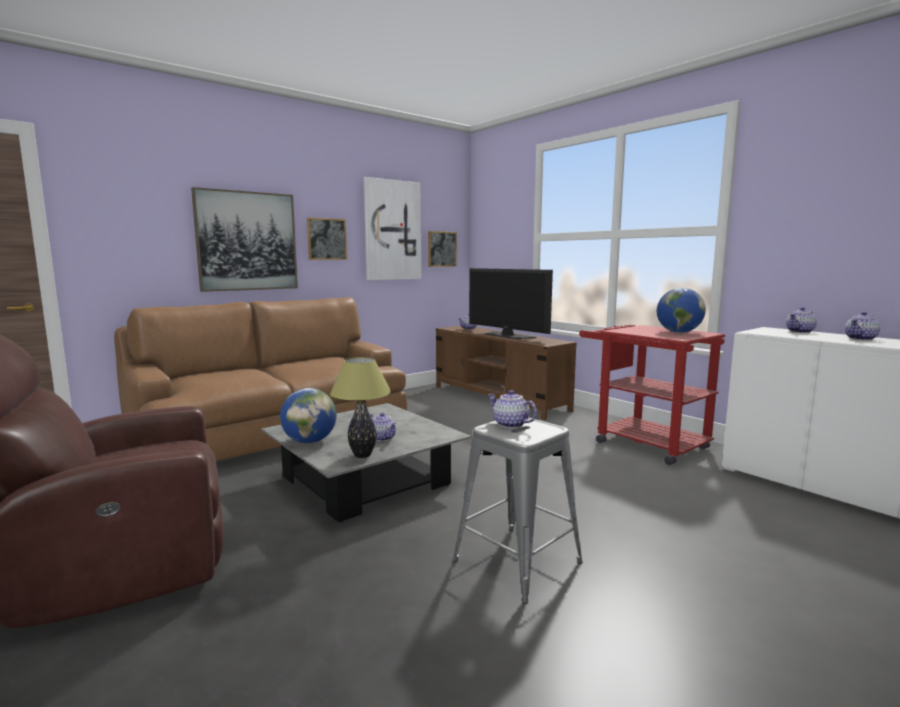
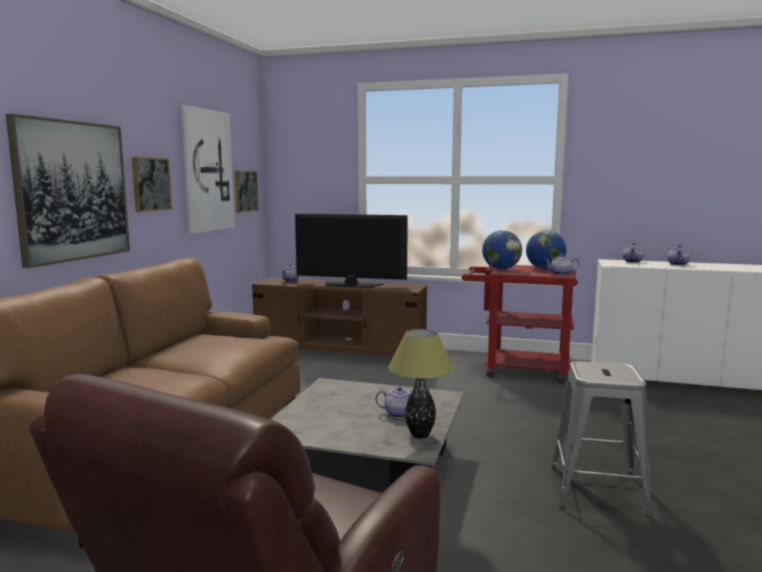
camera: 35 degrees left, 0 degrees up
globe [280,388,337,443] -> globe moved to [482,230,522,269]
teapot [488,390,537,428] -> teapot moved to [545,254,579,275]

